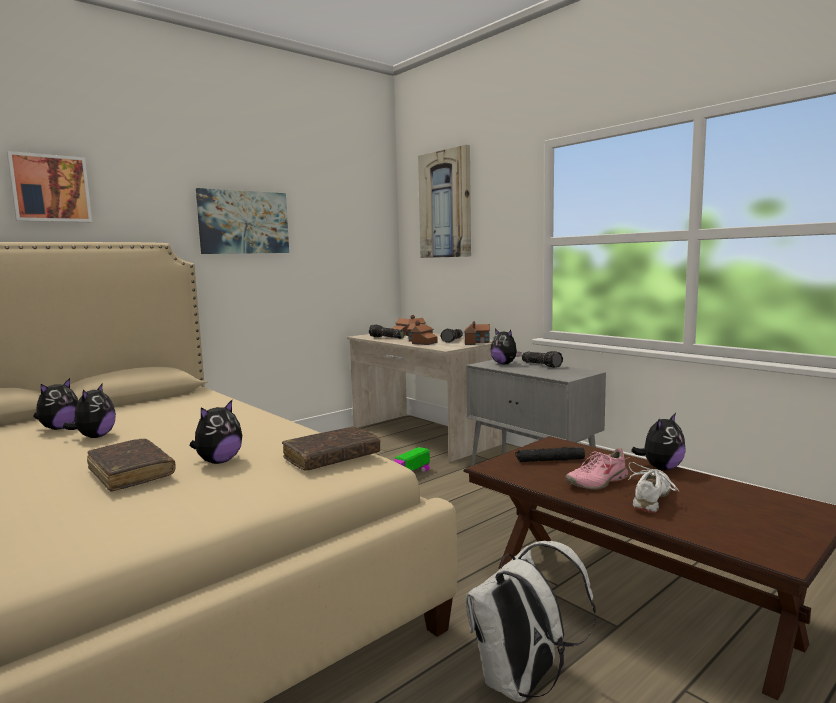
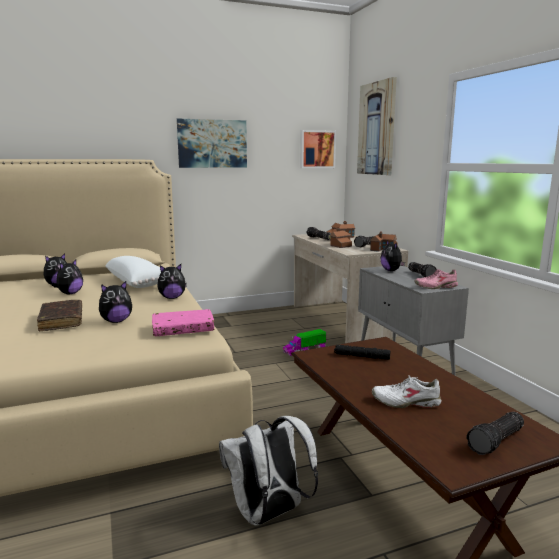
camera: 20 degrees right, 5 degrees up
picture [7,151,92,222] -> picture moved to [300,130,336,168]
brown book [282,426,380,471] -> pink book [152,309,214,336]
pink shoe [565,448,630,489] -> pink shoe moved to [414,269,458,289]
white shoe [628,462,679,513] -> white shoe turned 135 degrees counterclockwise [372,375,441,408]
plush toy [631,413,686,470] -> plush toy moved to [157,264,187,299]
none -> white pillow [105,256,161,288]
none -> flashlight [466,412,524,455]

